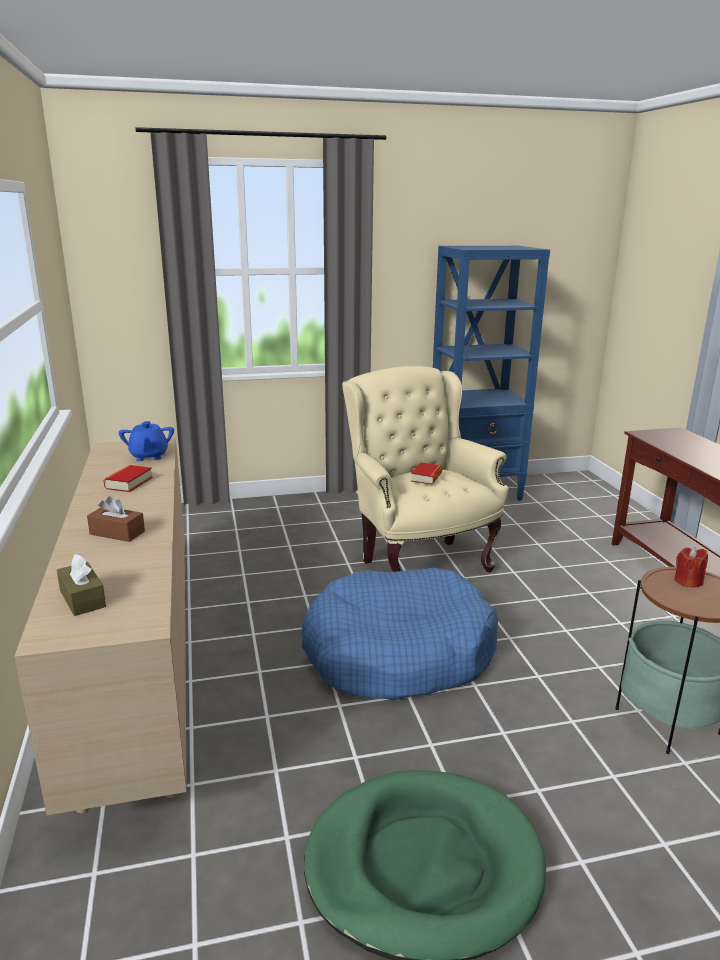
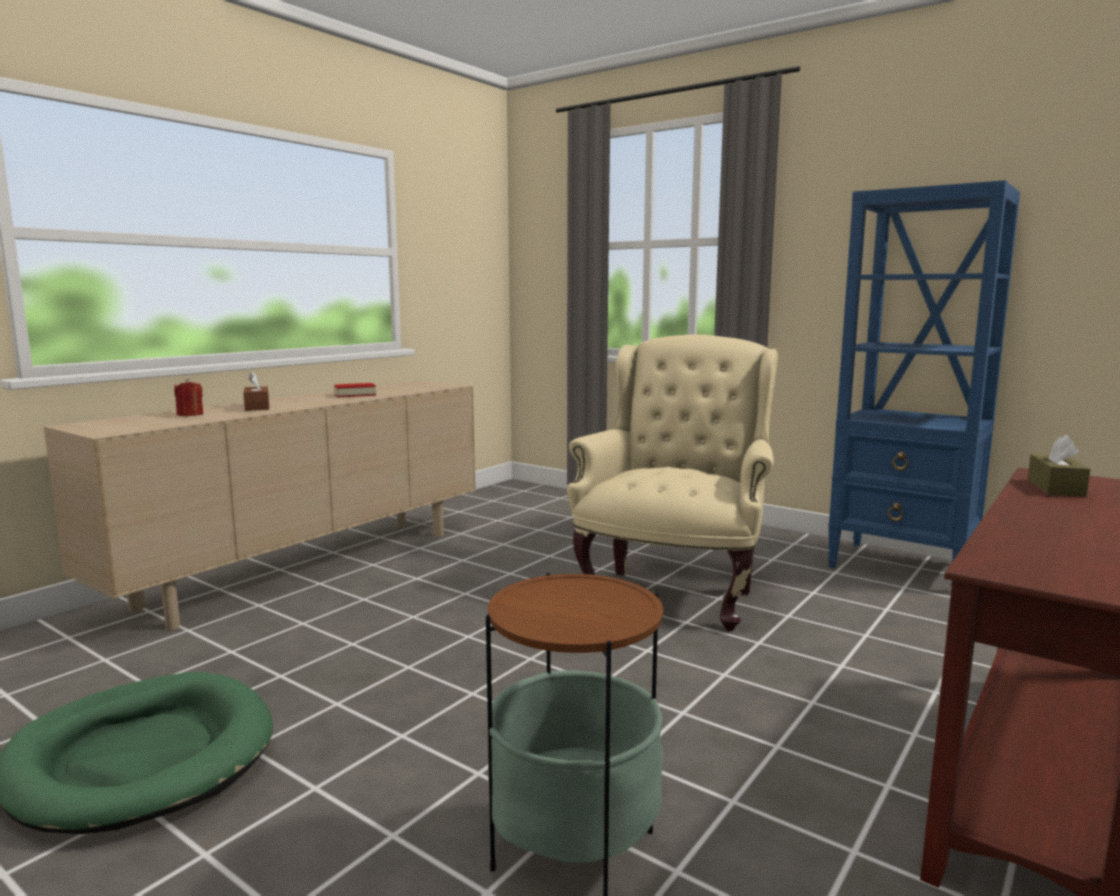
camera: 50 degrees right, 10 degrees down
brown tissue box [57,554,106,616] -> brown tissue box moved to [1027,435,1091,497]
blue teapot [118,421,174,461] -> none
blue dog bed [302,568,498,700] -> none
book [411,462,442,485] -> none
red candle [674,547,708,588] -> red candle moved to [174,379,203,416]

